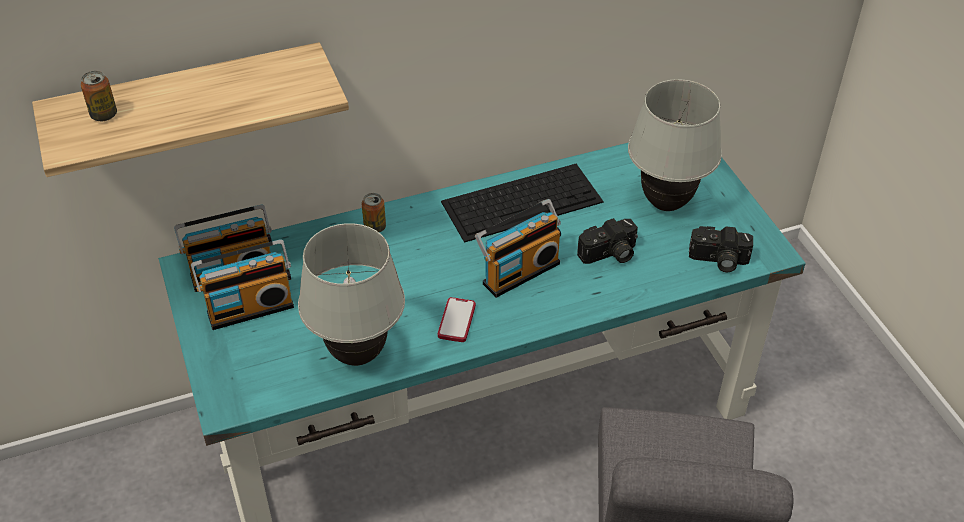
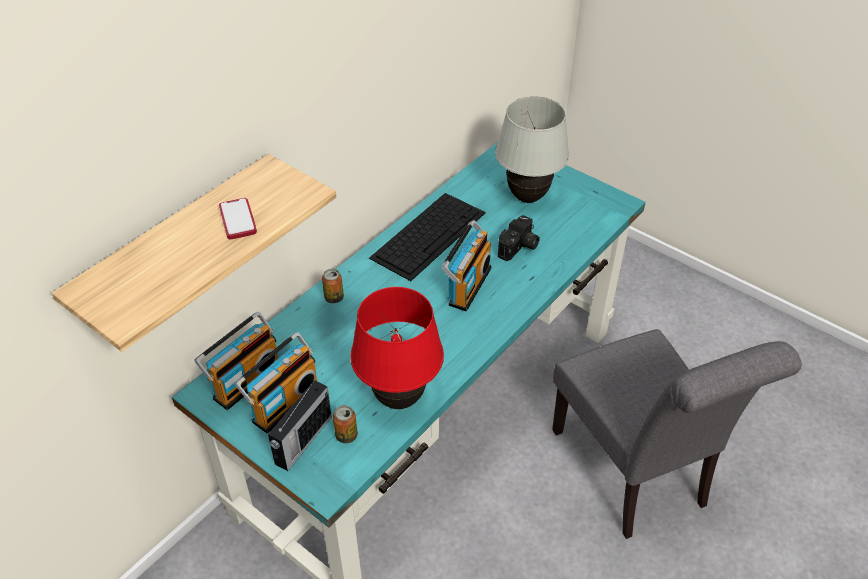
camera: 30 degrees left, 0 degrees up
can [81,71,117,121] -> can moved to [333,405,358,443]
white table lamp [298,223,405,366] -> red table lamp [350,287,444,409]
phone [438,297,476,342] -> phone moved to [219,198,257,240]
camera [689,226,753,272] -> none
none -> radio [268,380,332,471]

